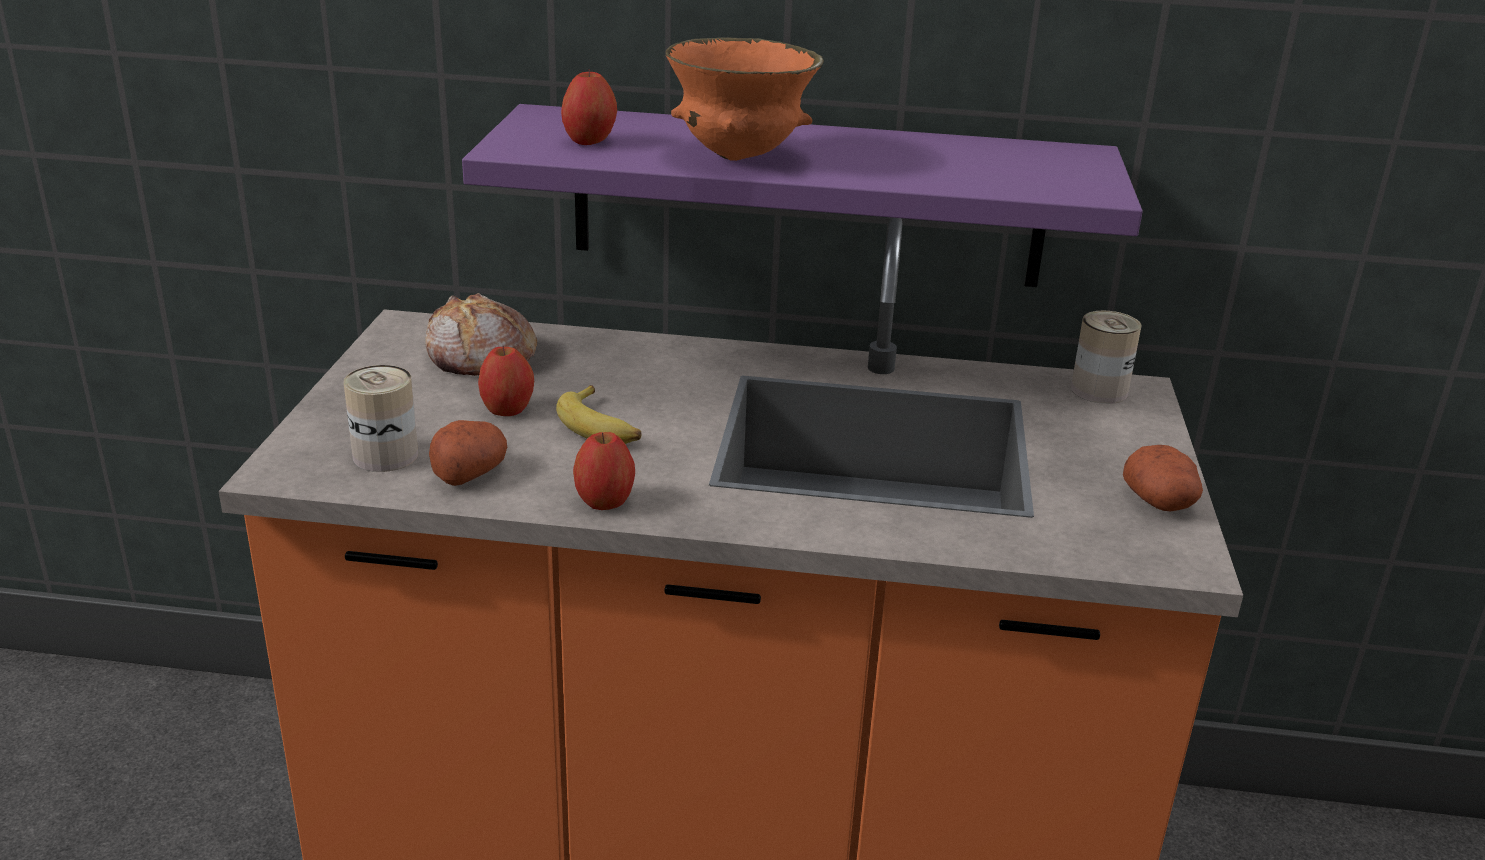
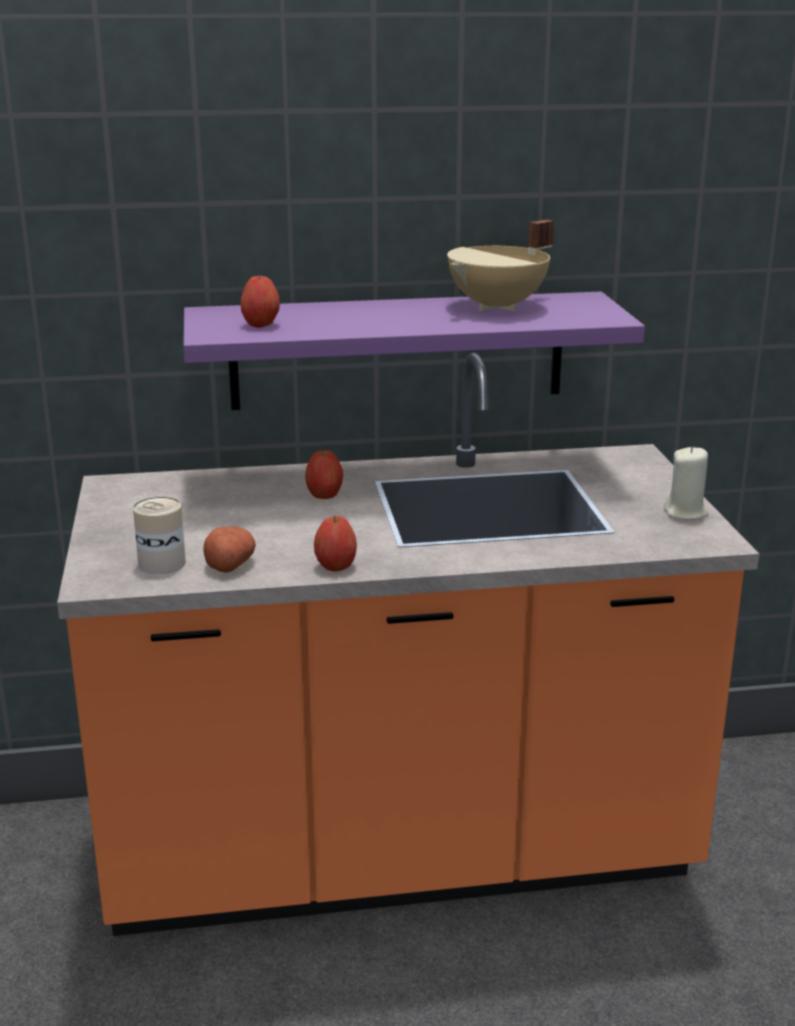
camera: 15 degrees left, 5 degrees down
bread [425,293,537,376] -> none
apple [478,346,534,416] -> apple moved to [305,450,343,499]
banana [556,385,641,444] -> none
orange bowl [665,38,824,161] -> none
can [1071,310,1142,404] -> none
potato [1123,445,1203,512] -> beige candle [664,446,708,520]
none -> beige cooking pot [447,219,554,311]

